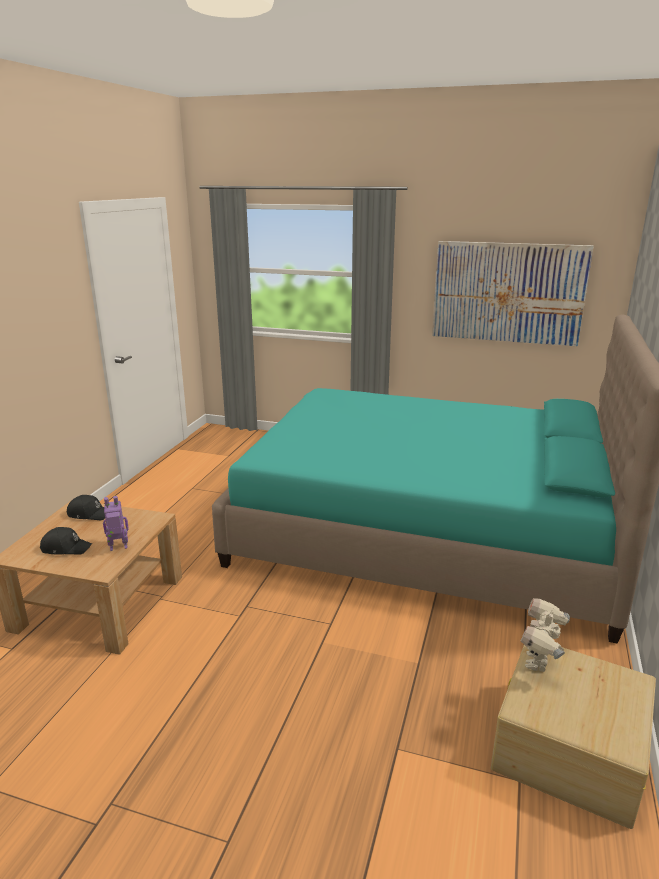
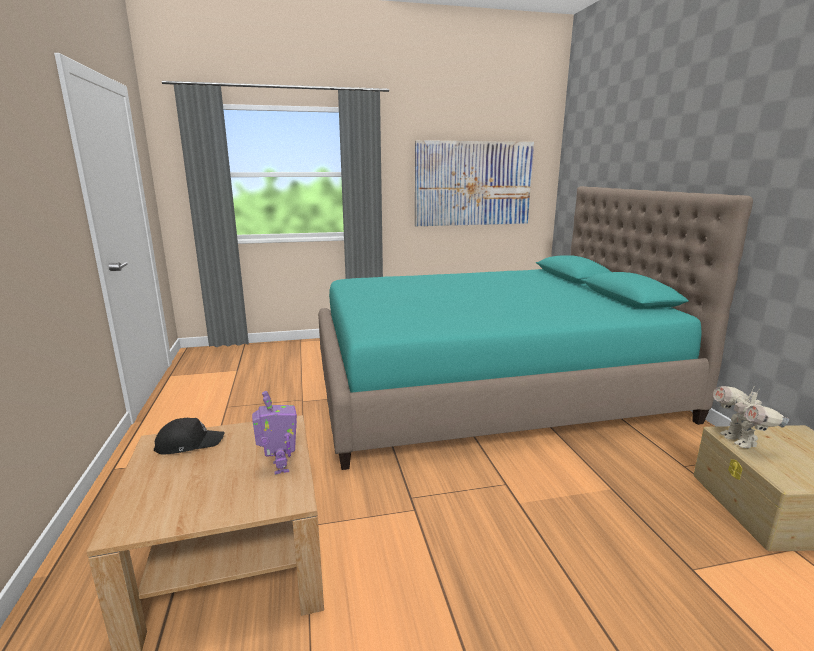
camera: 30 degrees left, 5 degrees down
black cap [40,527,92,554] -> none
toy robot [103,496,129,551] -> toy robot turned 120 degrees clockwise [252,391,297,475]

